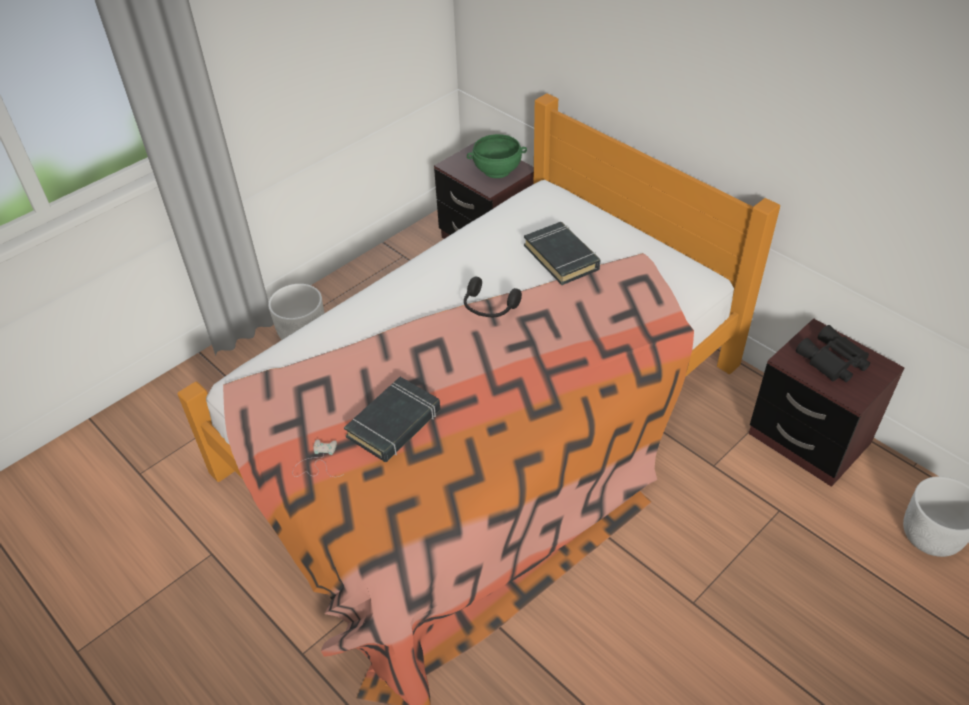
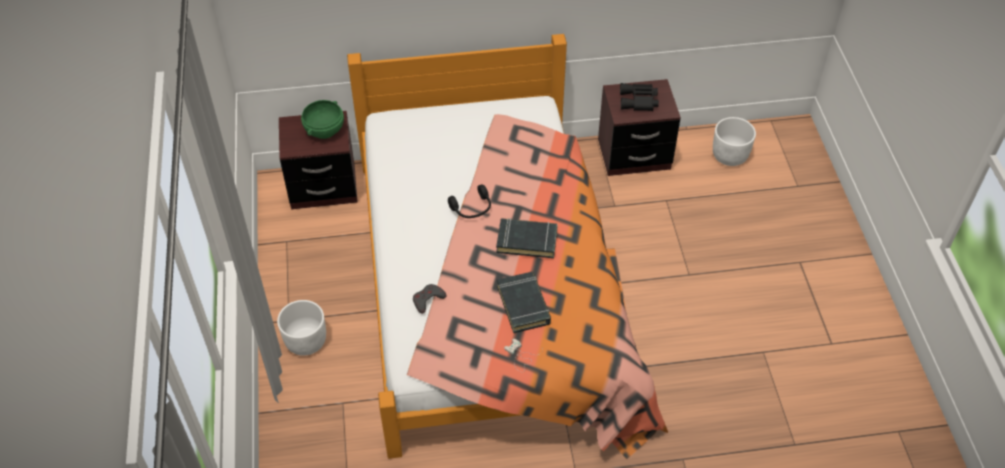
camera: 55 degrees left, 5 degrees up
black book [524,222,601,285] -> black book moved to [496,218,558,258]
none -> grey game controller [413,284,447,314]

